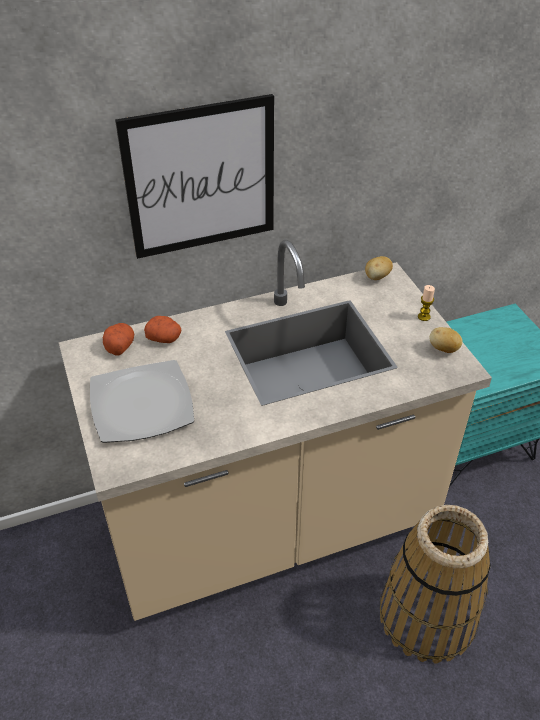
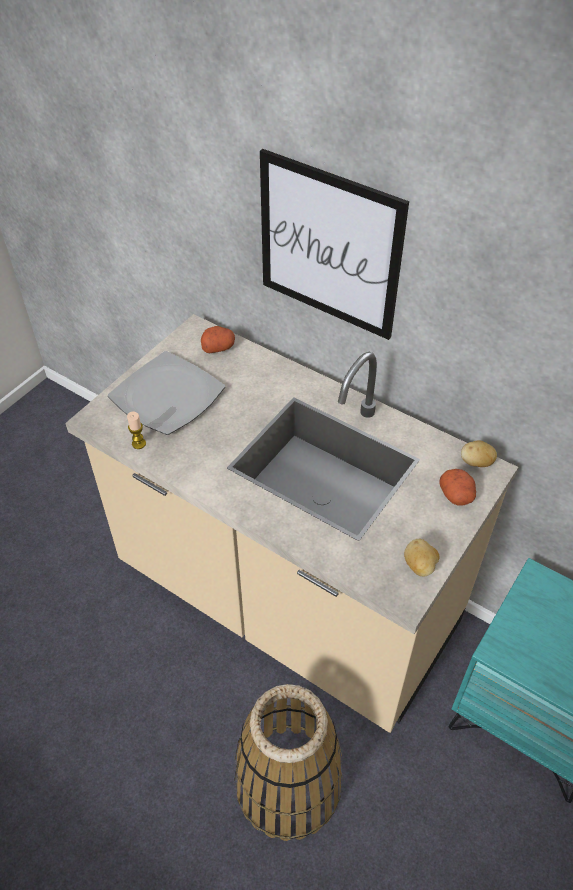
camera: 55 degrees right, 5 degrees up
potato [144,316,181,343] -> potato moved to [440,469,476,506]
candle [418,285,435,321] -> candle moved to [127,412,146,449]

